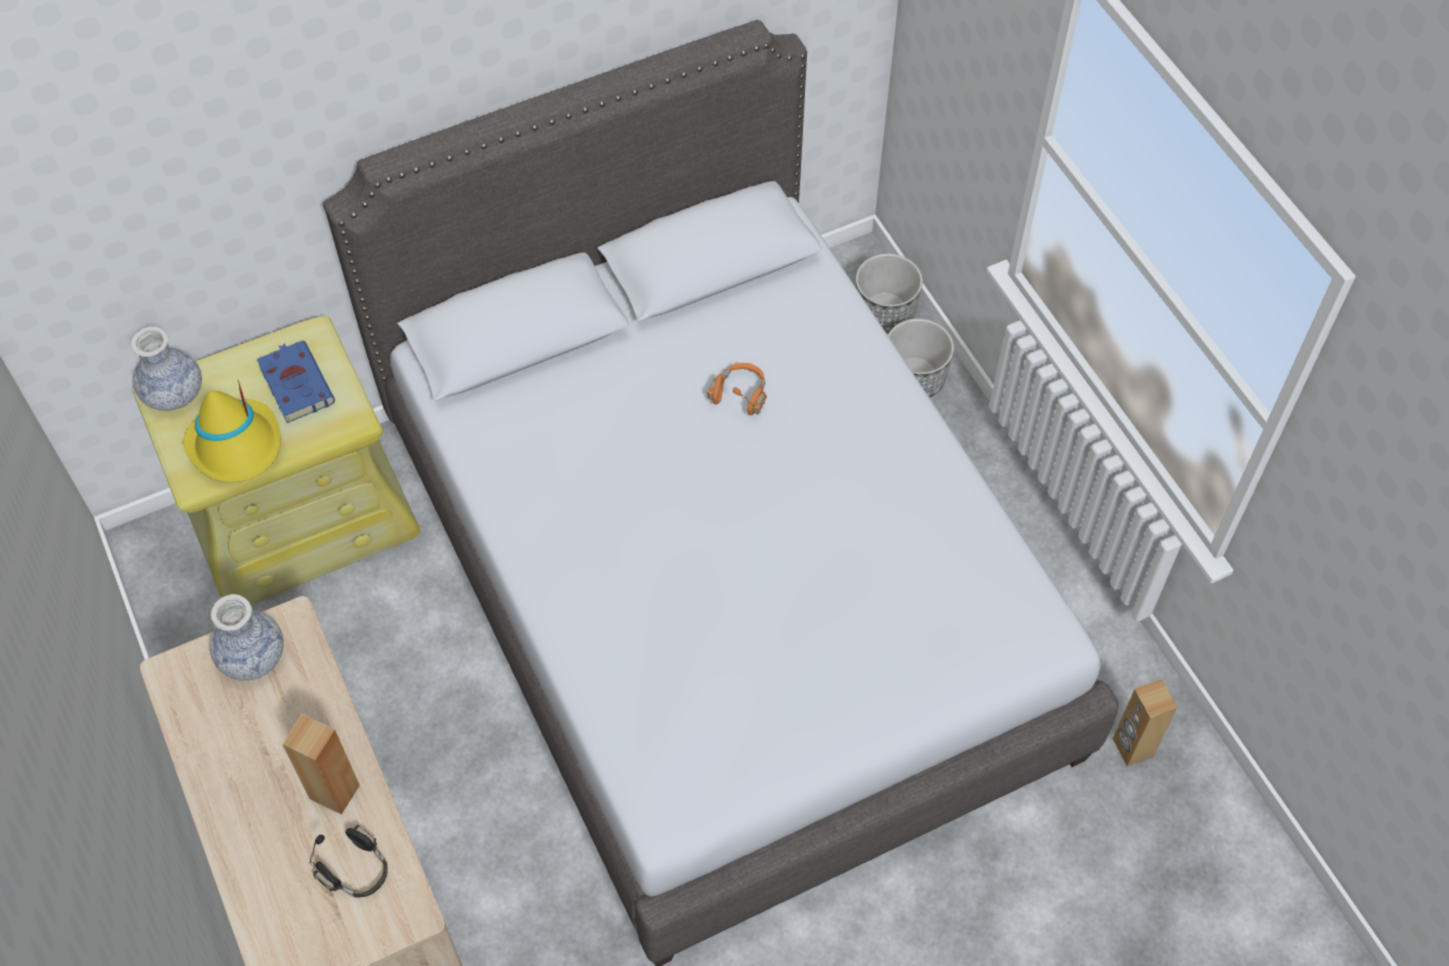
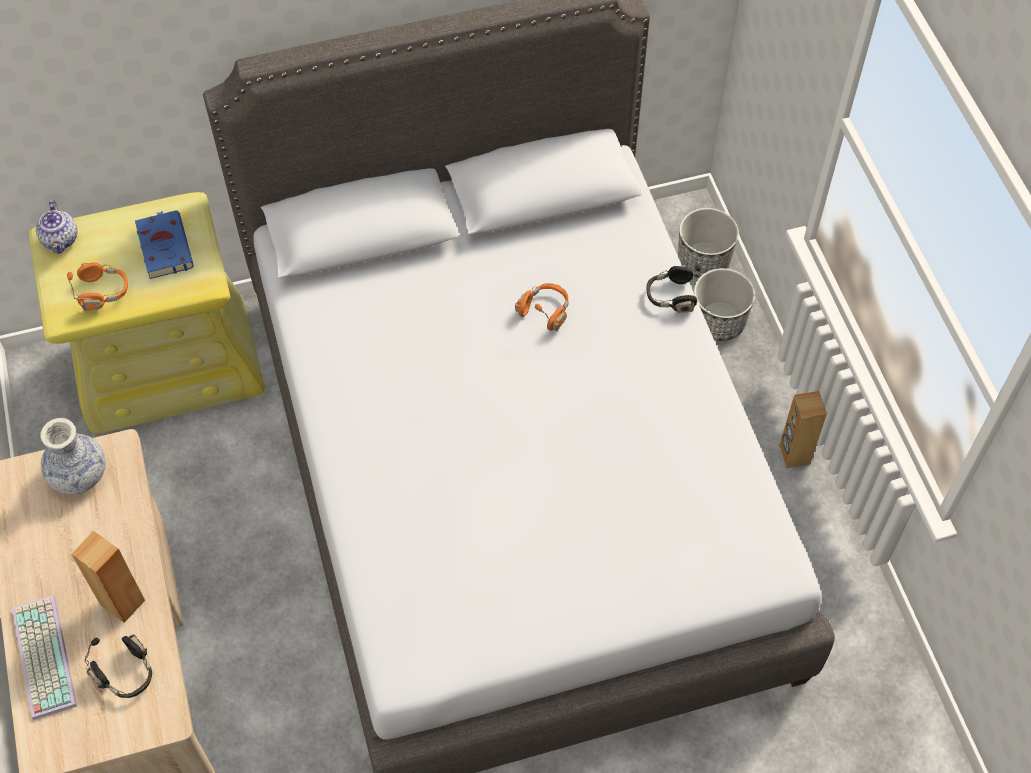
camera: 10 degrees right, 0 degrees up
vase [131,326,202,411] -> teapot [36,200,78,254]
yellow hat [183,380,281,483] -> orange headphones [67,262,128,311]
brown speaker [1112,679,1178,767] -> brown speaker moved to [779,391,827,468]
none -> keyboard [12,595,77,720]
none -> black headphones [646,263,701,313]

